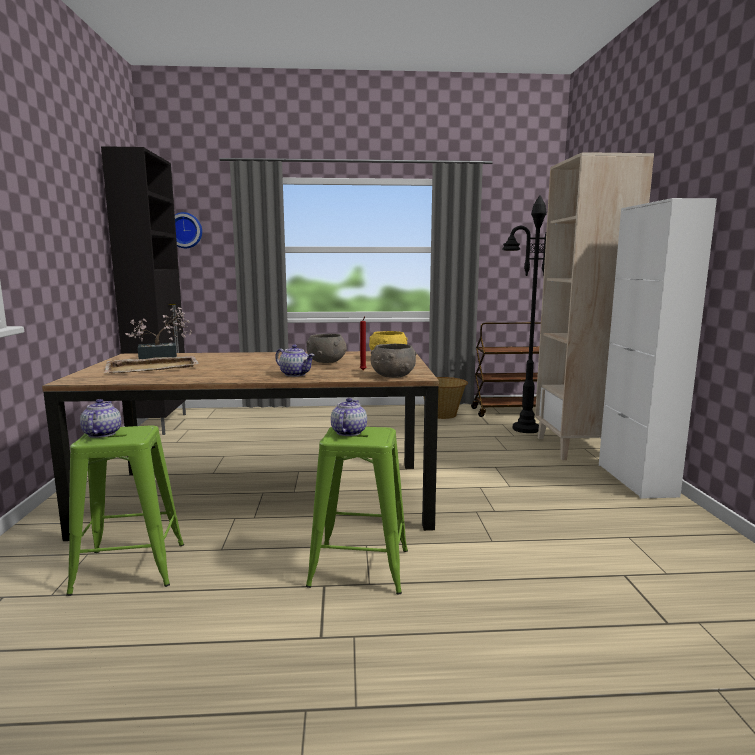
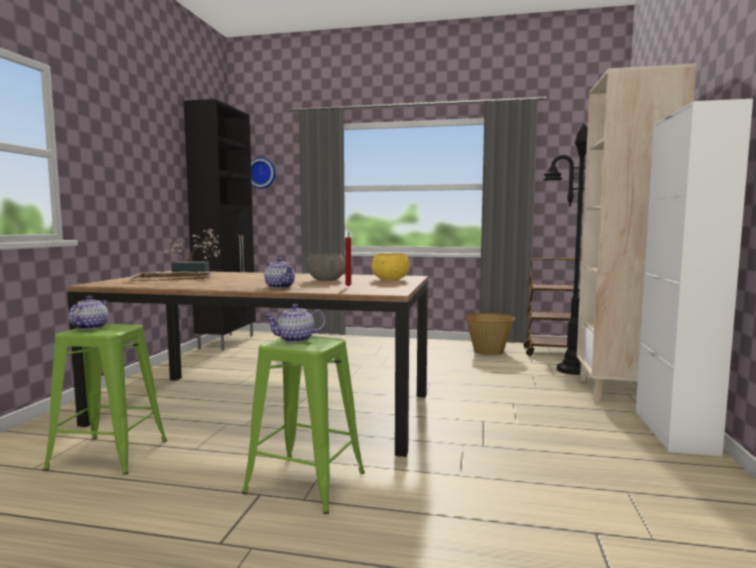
camera: 15 degrees right, 5 degrees down
teapot [331,398,367,436] -> teapot turned 135 degrees counterclockwise [264,304,326,342]
grey bowl [371,344,417,378] -> none

